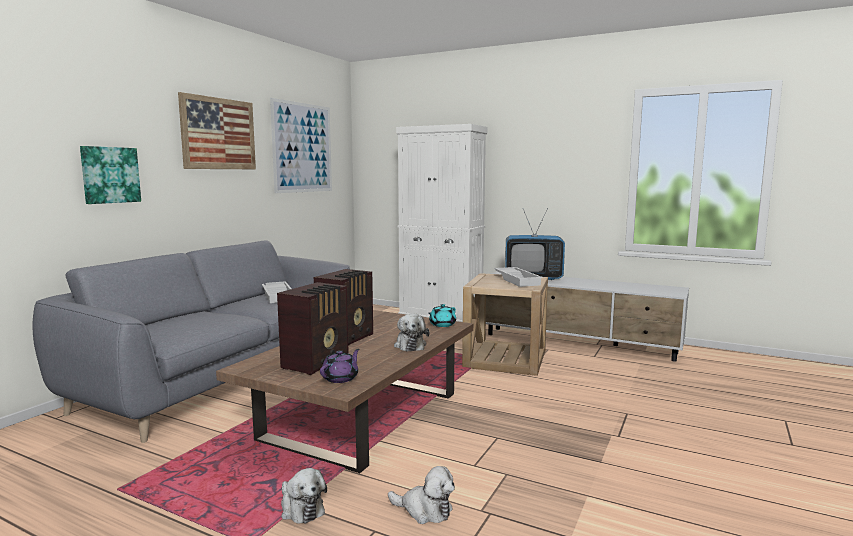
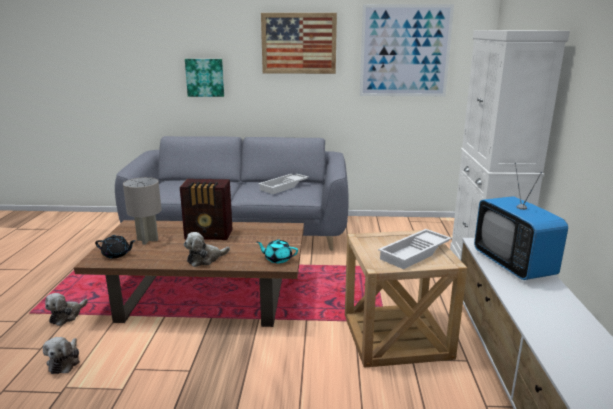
camera: 65 degrees right, 10 degrees up
radio [277,282,349,375] -> grey table lamp [123,177,162,245]
purple teapot [320,349,359,383] -> black teapot [95,235,136,258]

